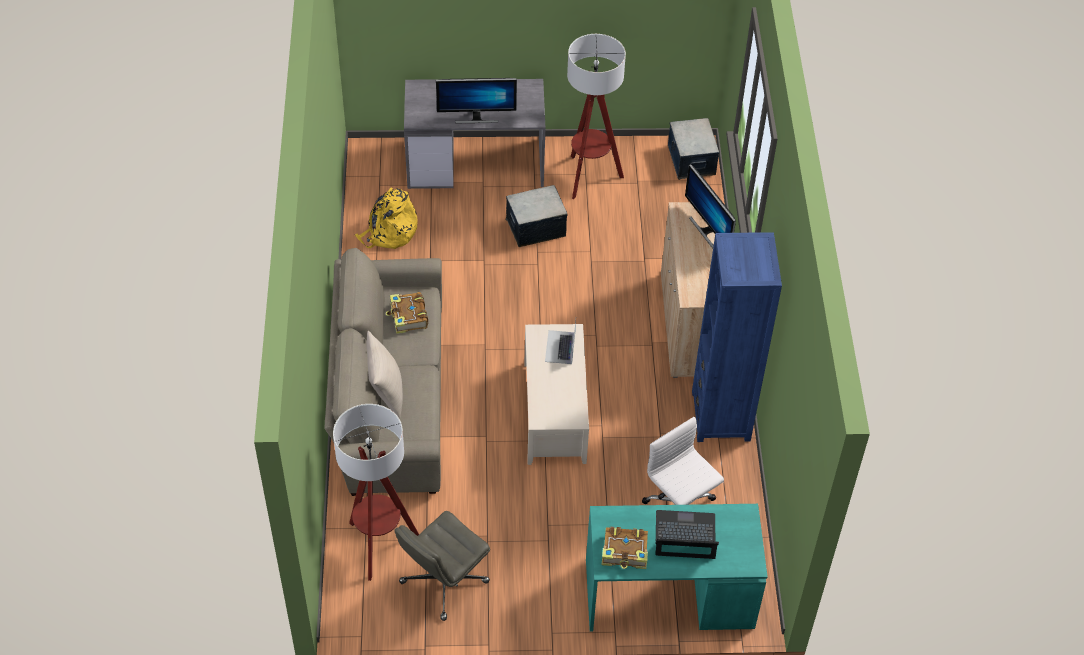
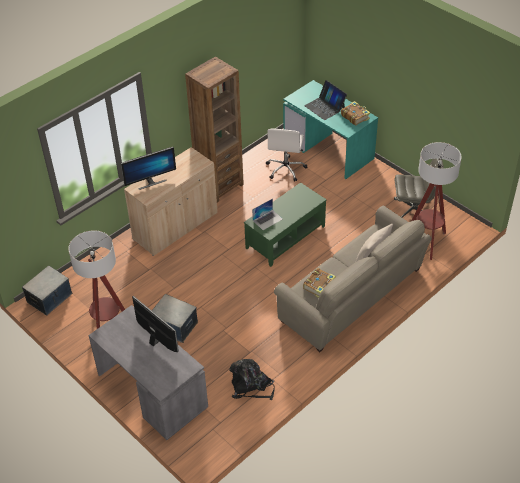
camera: 130 degrees left, 5 degrees down
yellow backpack [355,187,418,249] -> black backpack [229,359,275,400]
beige coffee table [525,324,589,465] -> green coffee table [244,183,327,267]
monitor [685,164,736,248] -> monitor turned 45 degrees clockwise [121,147,176,190]
blue bookcase [692,232,782,442] -> brown bookcase [185,57,244,202]

